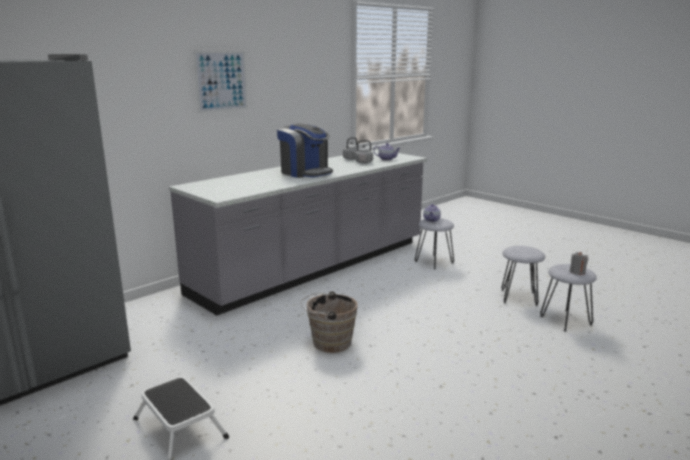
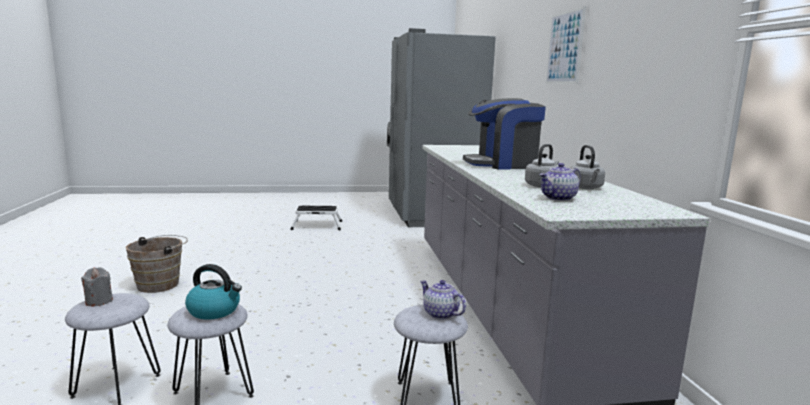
camera: 125 degrees right, 5 degrees down
brown bucket [300,291,358,353] -> brown bucket moved to [126,235,188,293]
none -> kettle [185,264,242,320]

